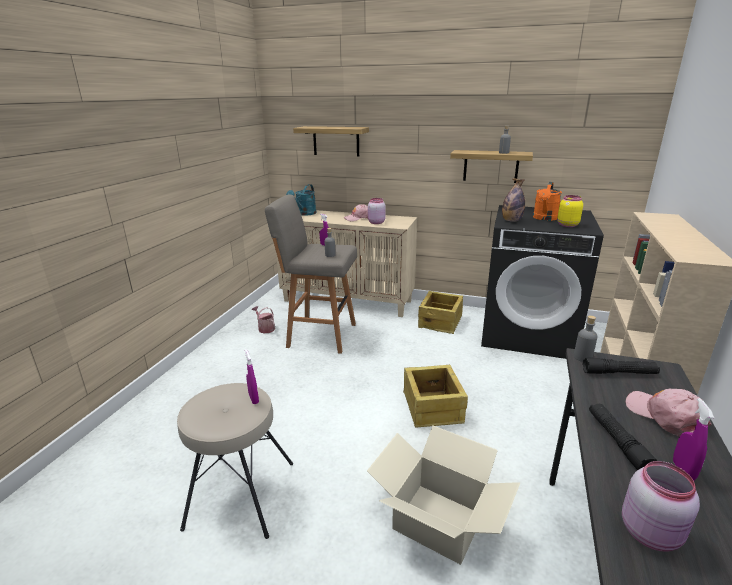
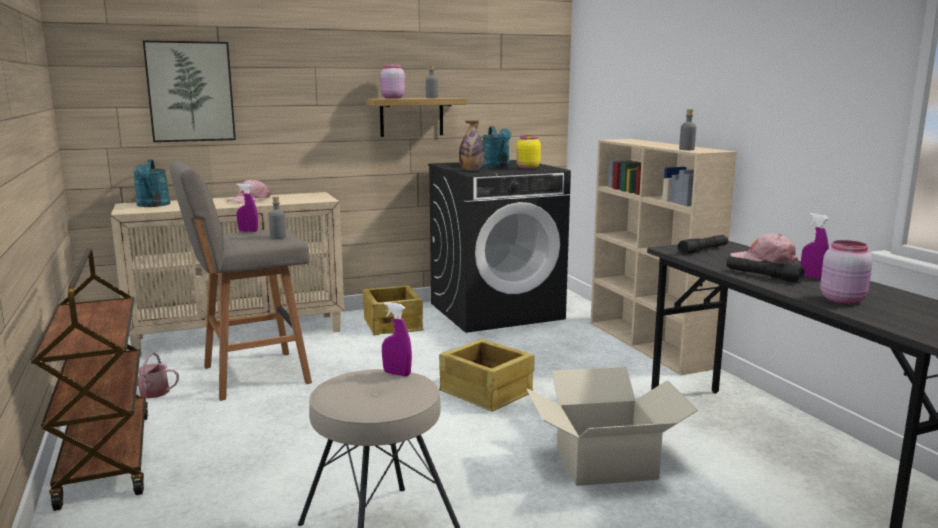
camera: 40 degrees left, 10 degrees down
shelf [293,126,369,156] -> picture [143,40,236,142]
pink jar [368,198,386,224] -> pink jar moved to [381,65,405,98]
orange watering can [533,182,562,221] -> turquoise watering can [482,126,512,168]
grey bottle [574,315,597,362] -> grey bottle moved to [679,109,696,150]
none -> brown cart [31,248,148,511]

